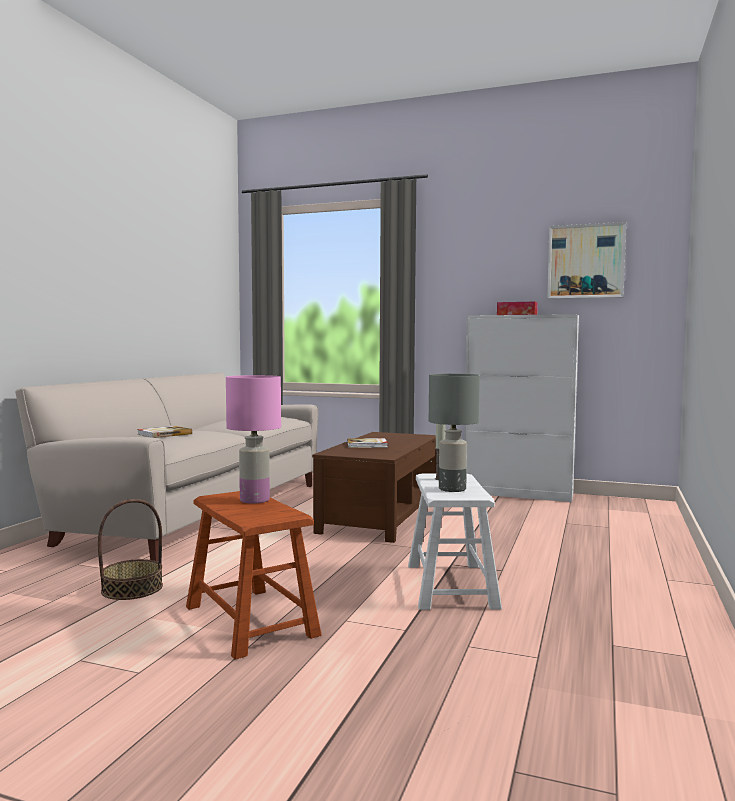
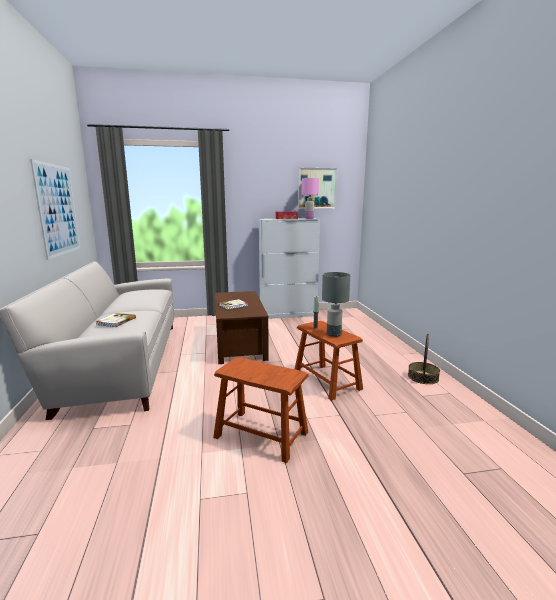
camera: 30 degrees left, 10 degrees up
basket [98,499,163,600] -> basket moved to [408,334,440,384]
pink table lamp [226,375,281,504] -> pink table lamp moved to [302,178,319,219]
white stool [408,474,502,610] -> brown stool [295,321,363,401]
none -> picture [30,159,80,260]

